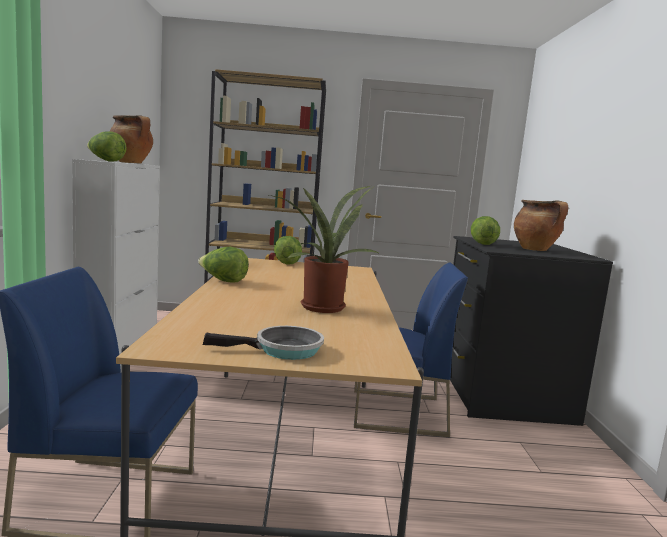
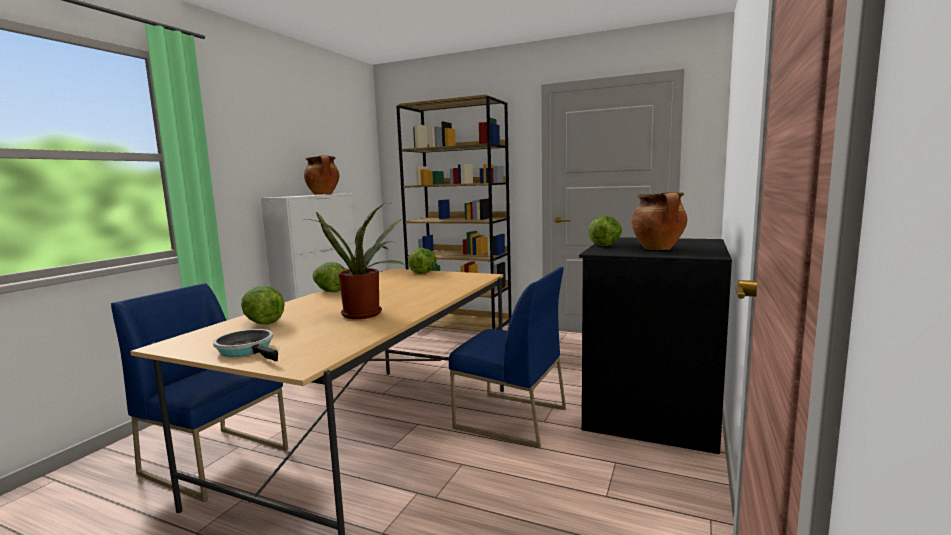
camera: 25 degrees right, 0 degrees up
lettuce [87,131,127,162] -> lettuce moved to [241,286,285,324]
frying pan [203,326,324,360] -> frying pan turned 150 degrees counterclockwise [213,329,278,361]

